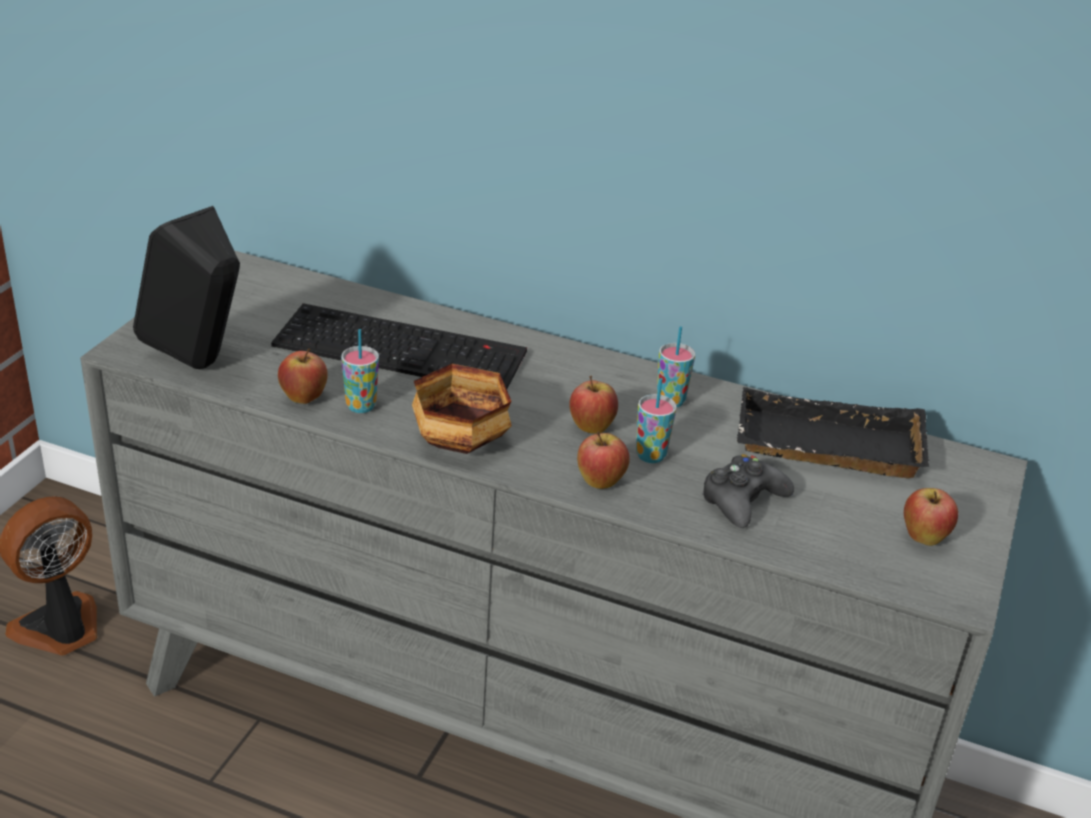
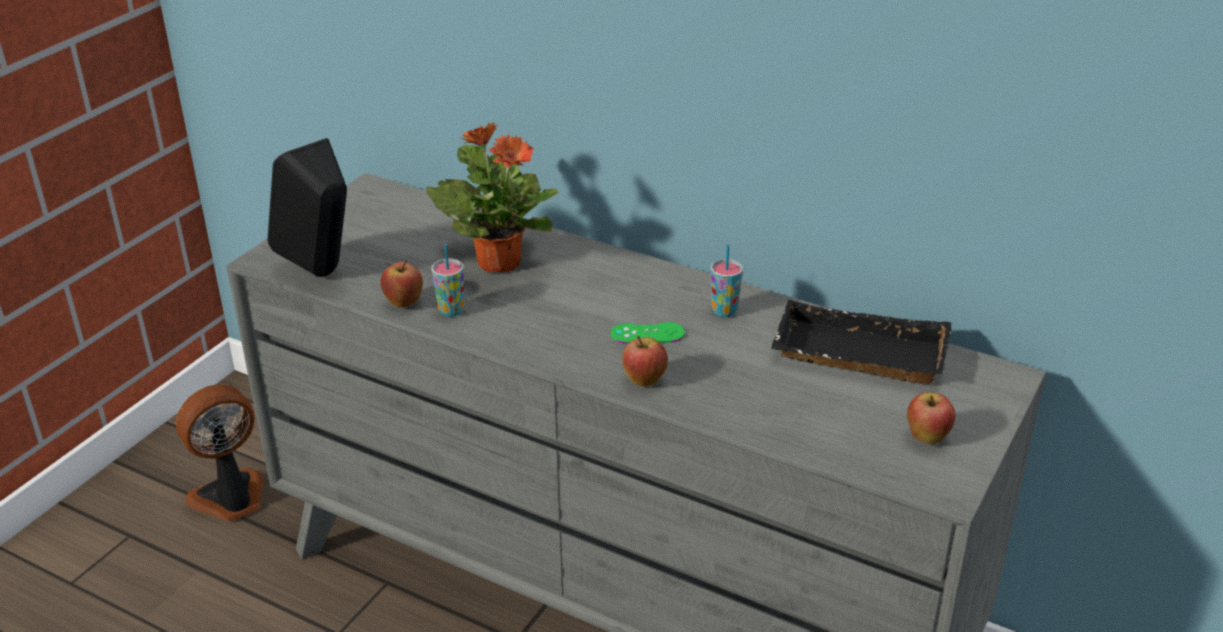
camera: 10 degrees right, 0 degrees up
keyboard [271,303,527,389] -> potted plant [426,122,558,273]
bowl [412,364,512,454] -> none
apple [569,376,618,434] -> green game controller [611,322,685,344]
cup [636,378,677,463] -> none
black game controller [701,454,794,528] -> none

